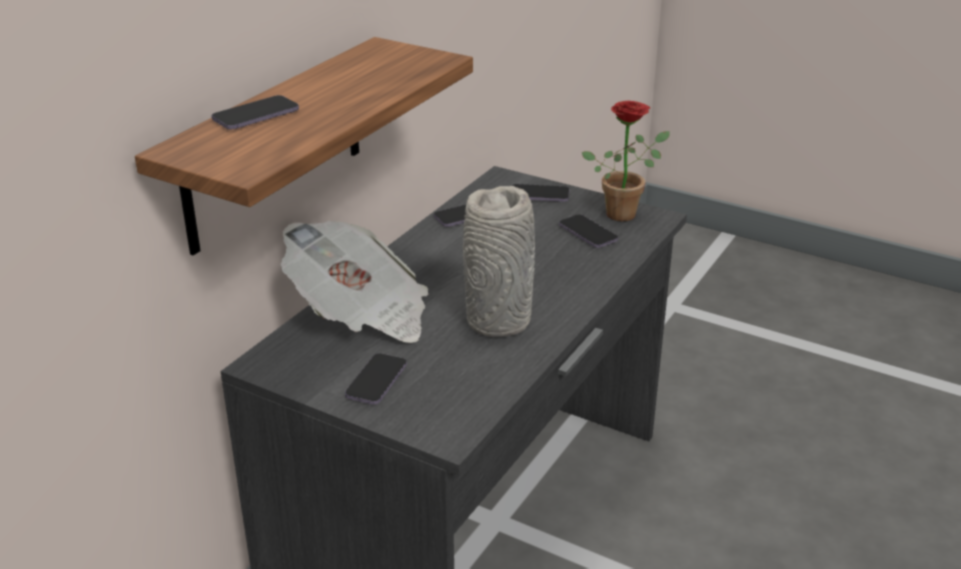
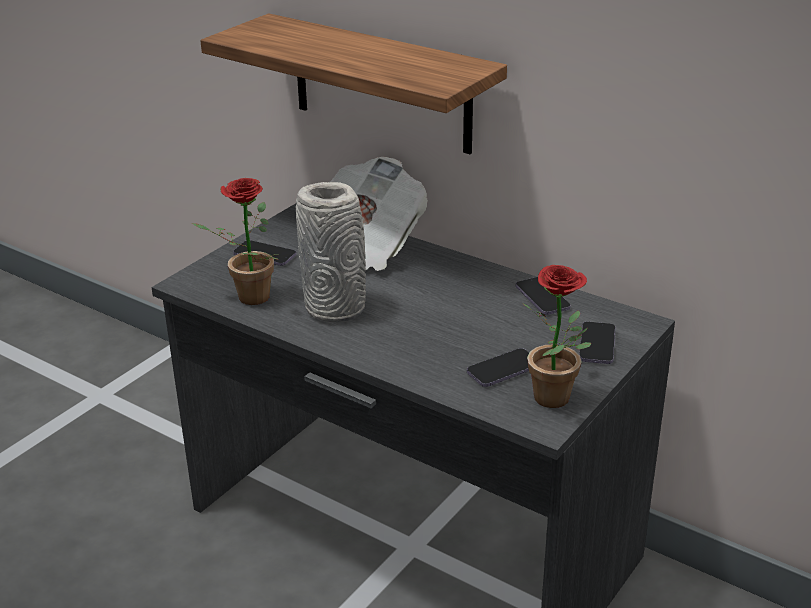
camera: 95 degrees right, 0 degrees up
phone [212,95,299,129] -> none
none -> potted plant [192,178,279,305]

